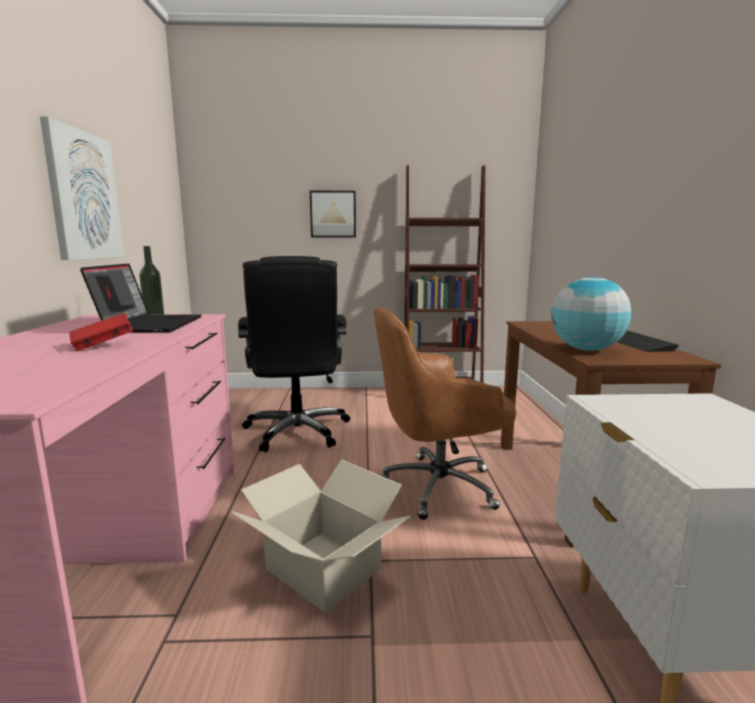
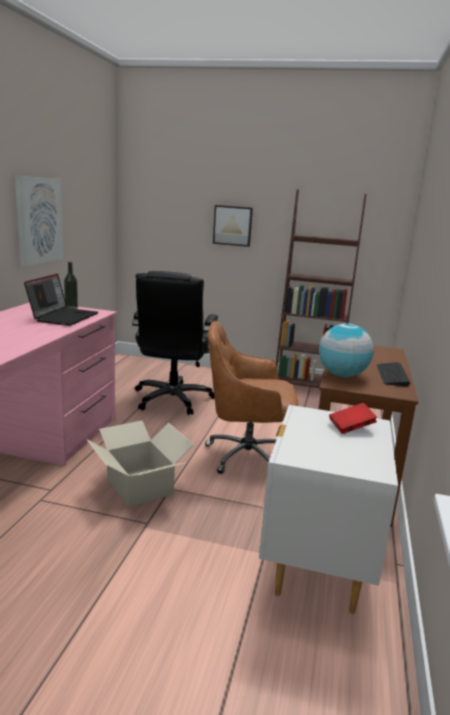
camera: 15 degrees right, 5 degrees up
red book [69,313,133,351] -> red book moved to [329,403,377,434]

